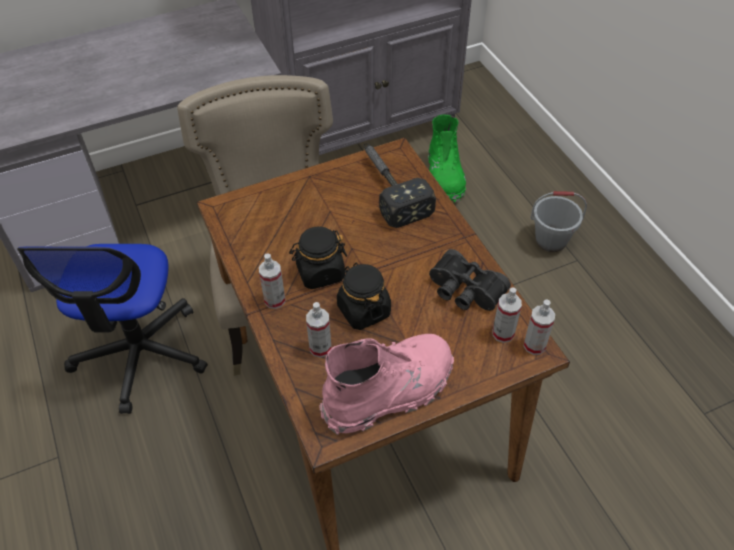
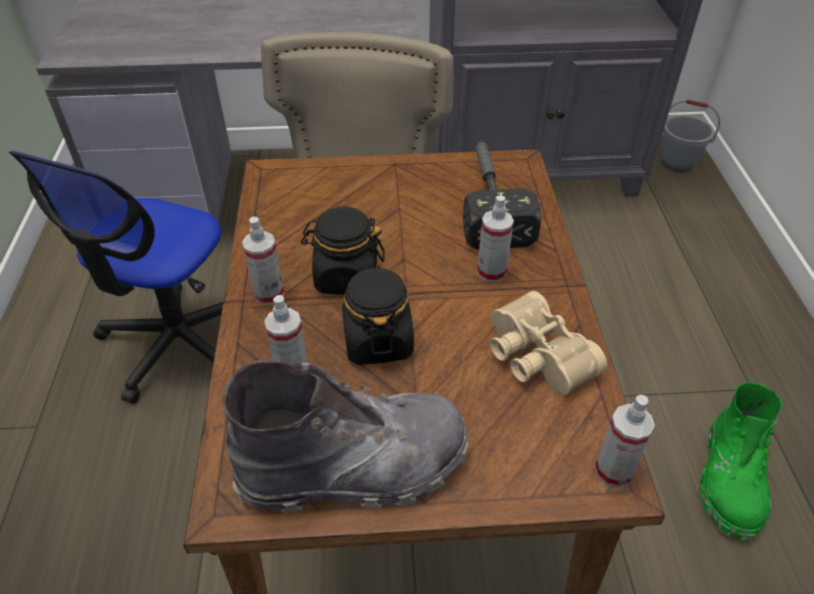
camera: 20 degrees right, 5 degrees down
pink boot [319,334,454,435] -> grey boot [222,360,469,514]
green boot [428,115,466,203] -> green boot moved to [699,382,782,541]
black binoculars [429,249,511,311] -> beige binoculars [490,291,607,396]
spray bottle [493,287,522,343] -> spray bottle moved to [477,195,514,283]
grey bucket [530,191,587,252] -> grey bucket moved to [662,99,720,172]

